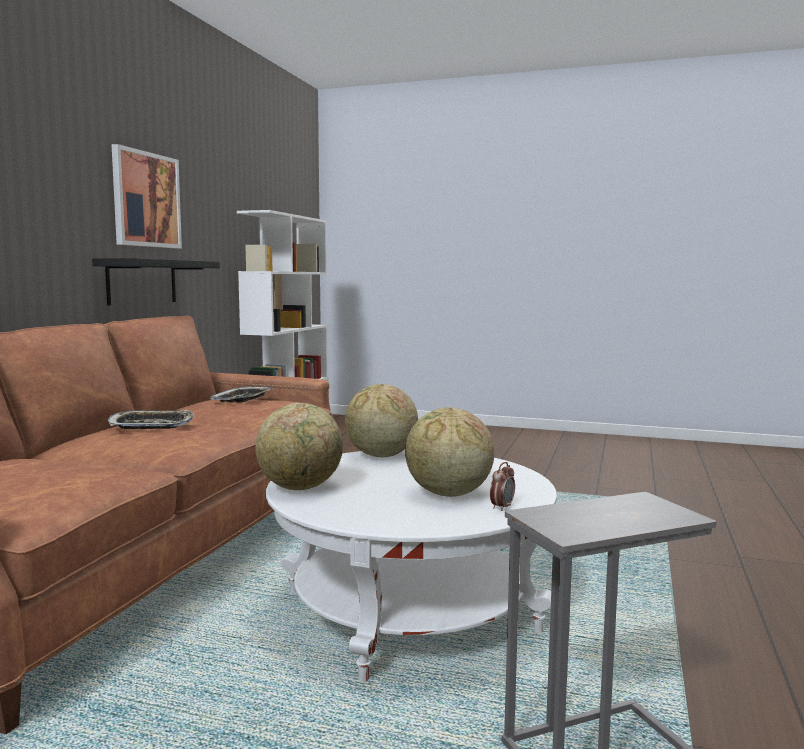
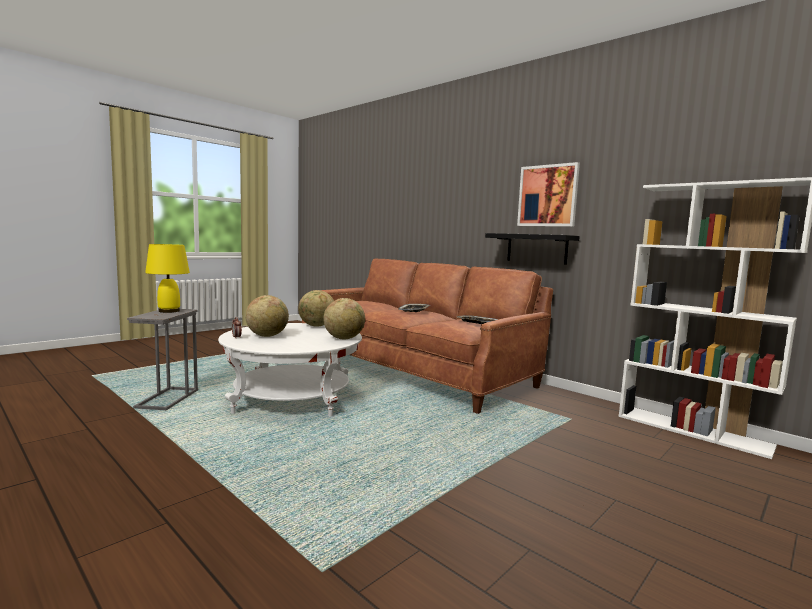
camera: 115 degrees right, 0 degrees up
none -> yellow table lamp [145,244,190,313]

